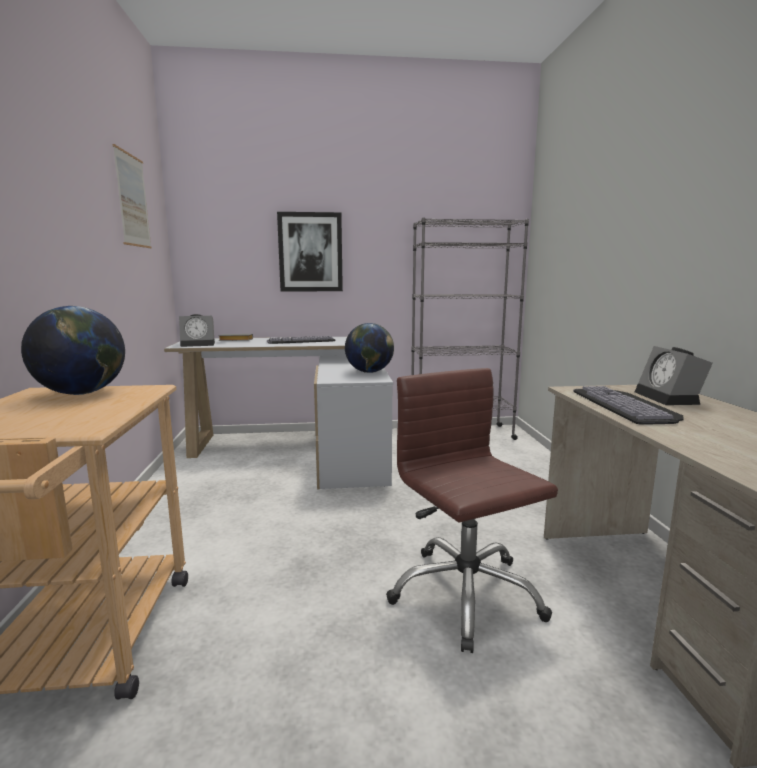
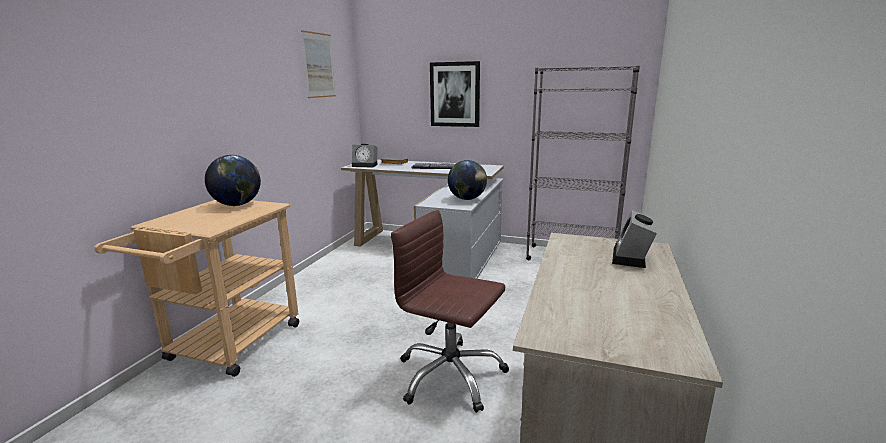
camera: 25 degrees right, 5 degrees up
brown office chair [386,368,558,653] -> brown office chair turned 60 degrees counterclockwise [391,210,509,413]
keyboard [573,386,684,425] -> none

